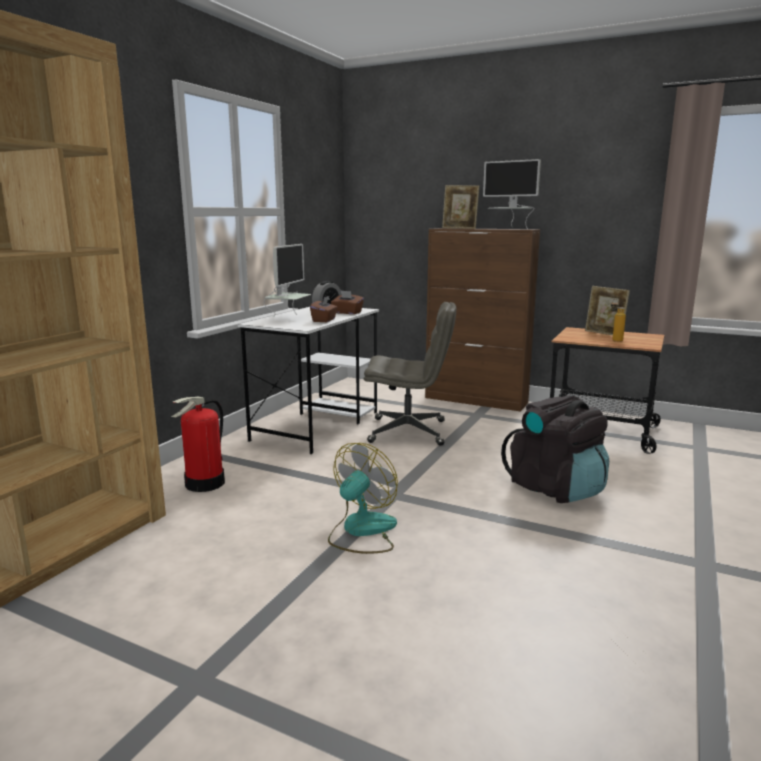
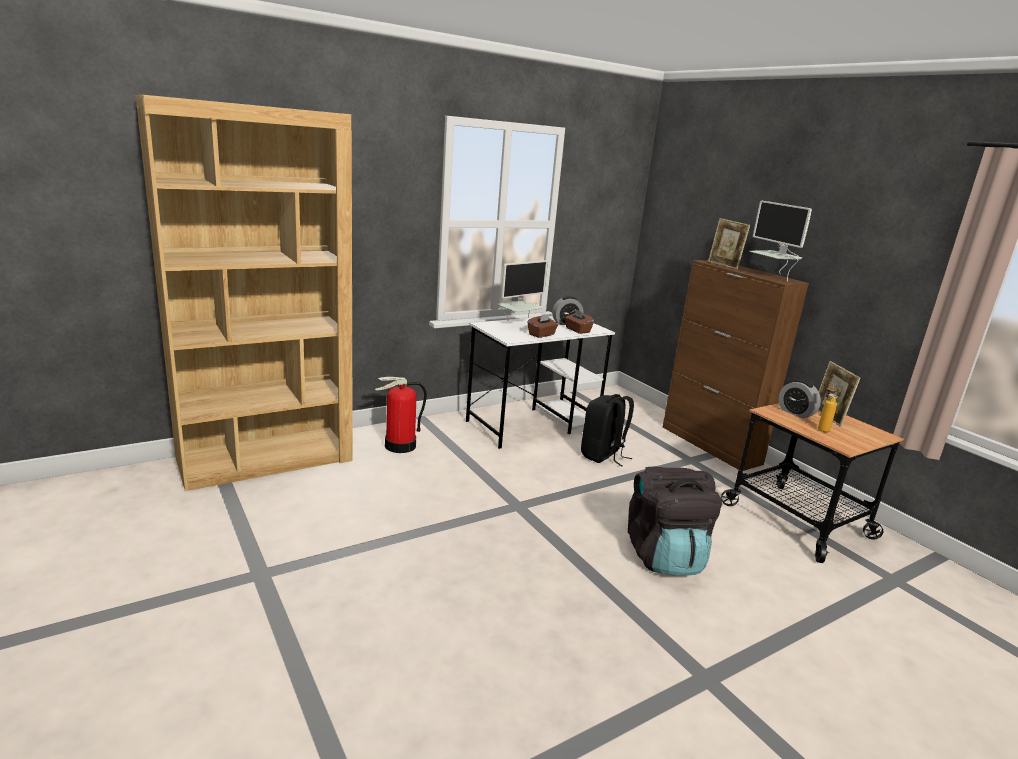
camera: 30 degrees right, 5 degrees up
fan [328,443,398,554] -> none
grey office chair [364,302,456,446] -> black backpack [581,394,634,467]
none -> alarm clock [779,380,821,419]

